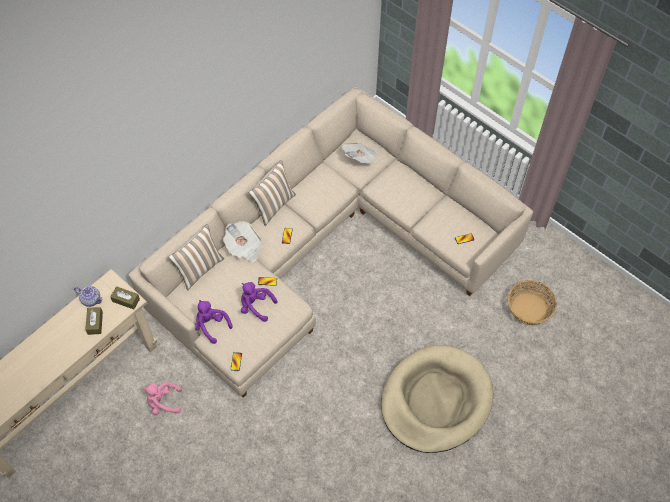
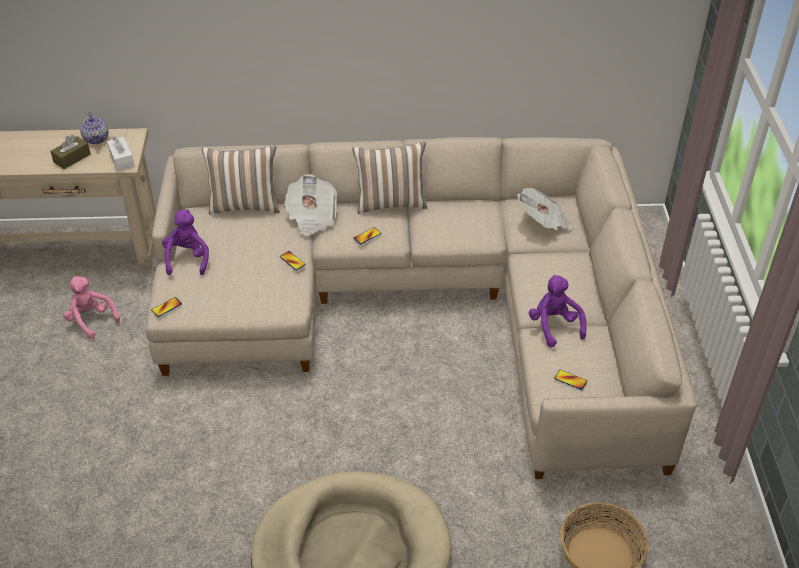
camera: 45 degrees right, 15 degrees down
brown tissue box [110,286,140,309] -> white tissue box [107,137,134,171]
purple plush toy [241,282,277,322] -> purple plush toy moved to [529,275,586,348]

